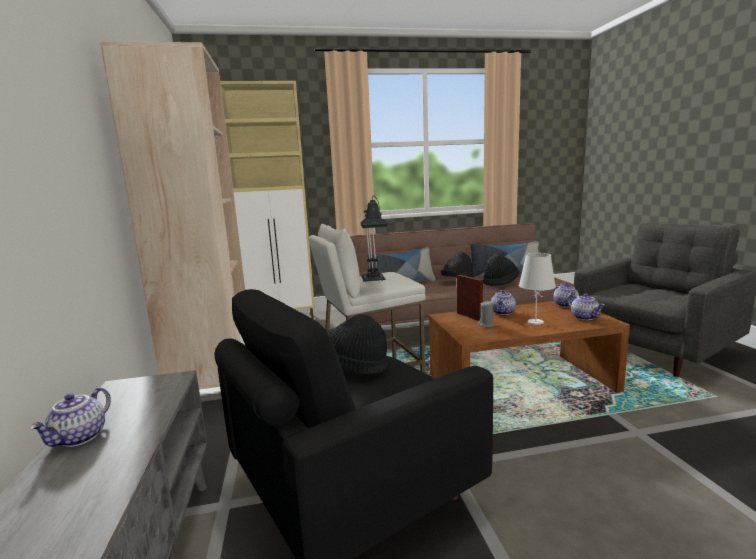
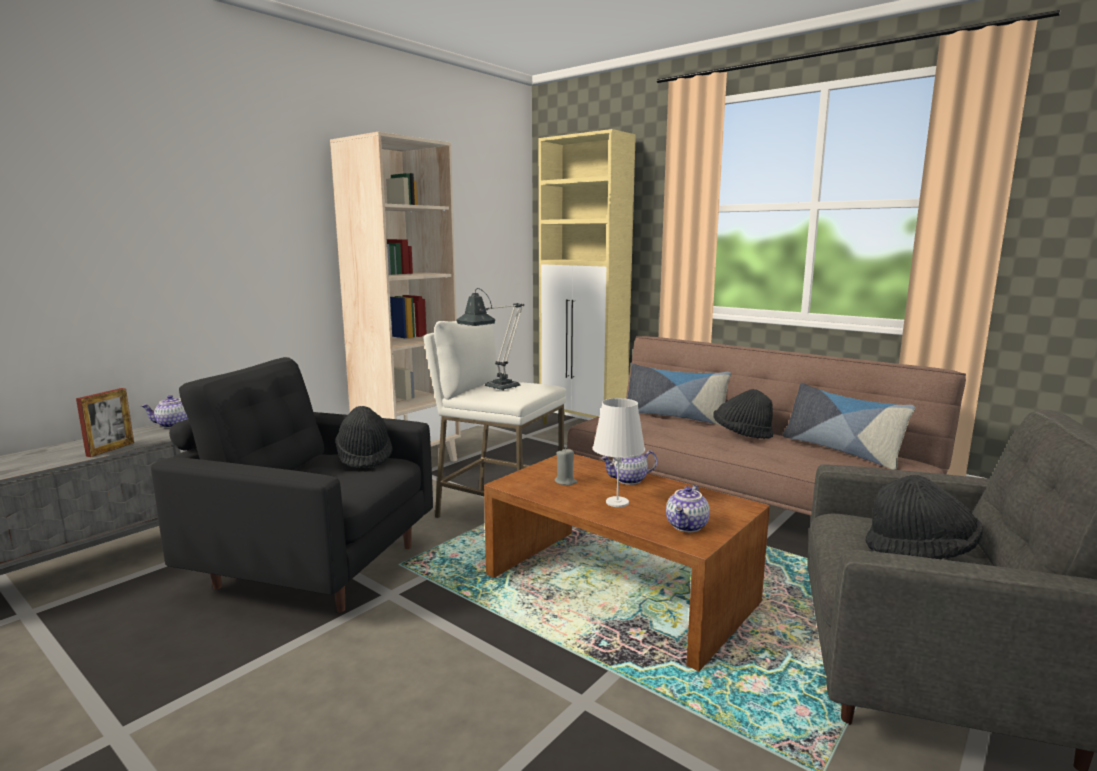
camera: 50 degrees right, 0 degrees up
picture frame [457,275,483,321] -> picture frame moved to [76,388,134,457]
black hat [483,253,519,286] -> black hat moved to [866,475,983,559]
teapot [553,283,579,308] -> none

